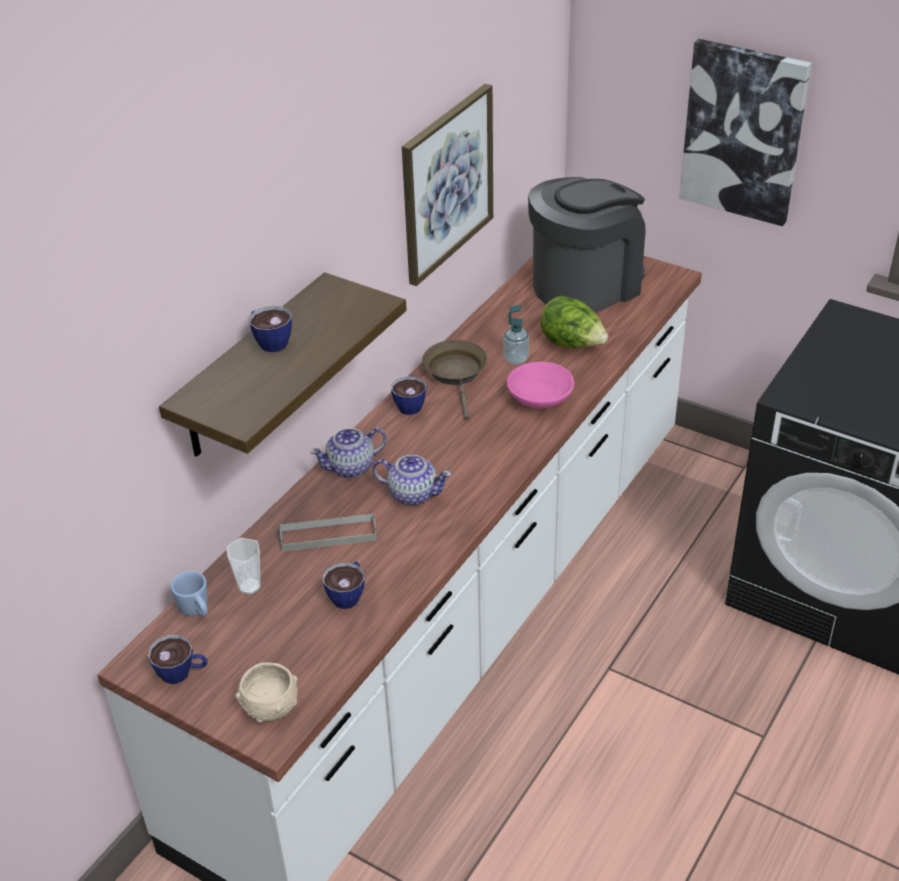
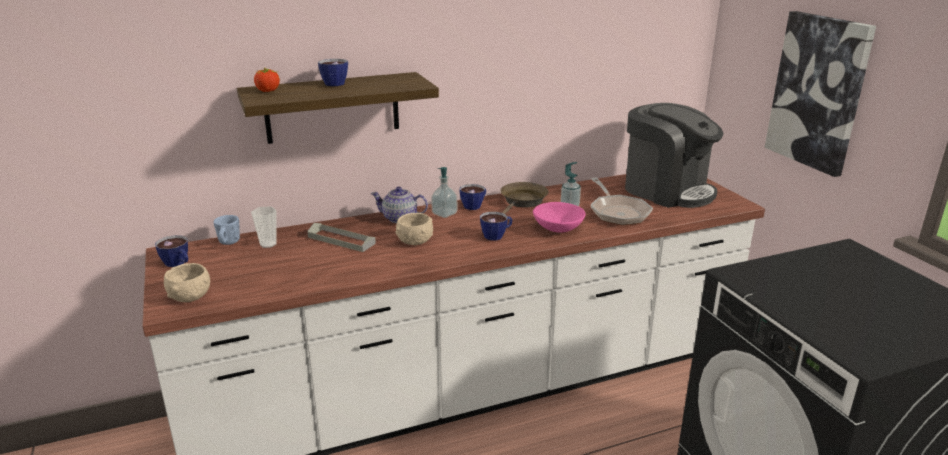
camera: 35 degrees right, 15 degrees down
cup [323,561,365,609] -> cup moved to [480,212,512,241]
teapot [373,455,452,505] -> beige bowl [396,213,433,245]
picture [402,84,493,286] -> none
coffee machine [528,177,646,313] -> coffee machine turned 45 degrees clockwise [625,103,723,208]
lettuce [540,296,608,348] -> frying pan [591,178,653,225]
none -> tomato [254,68,280,92]
none -> soap dispenser [431,167,457,218]

